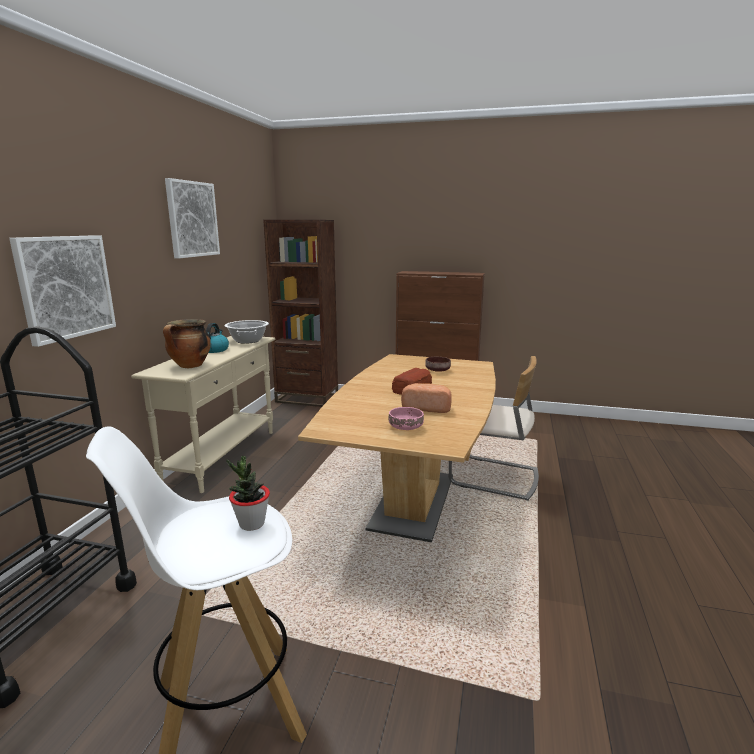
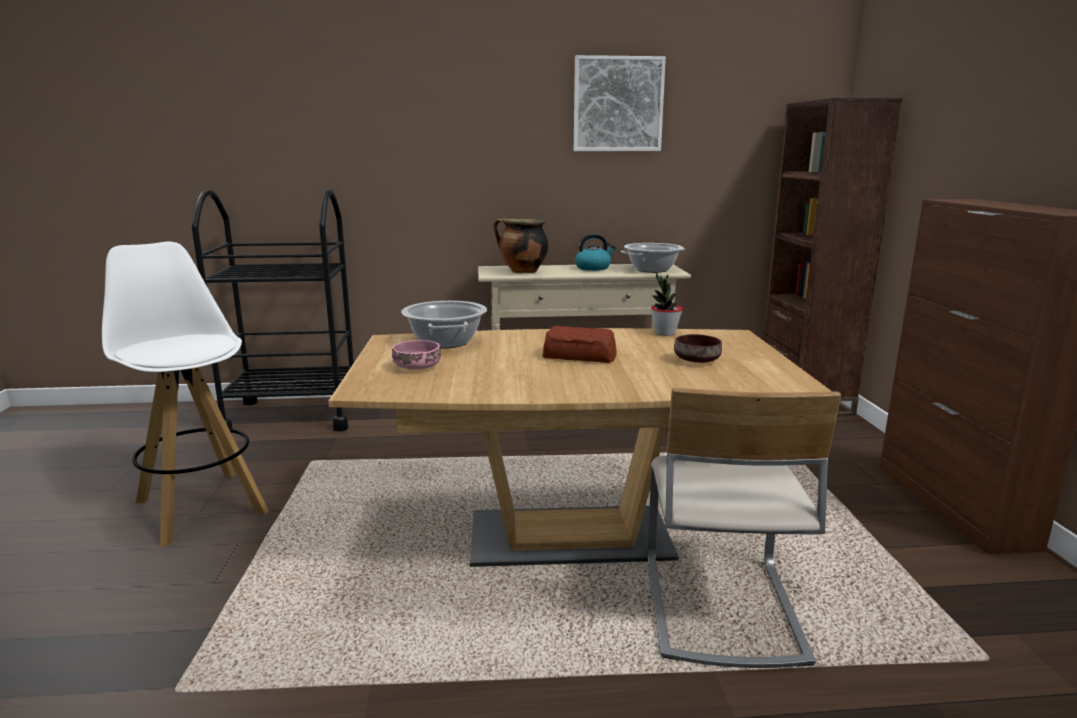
camera: 70 degrees right, 0 degrees up
picture [9,235,116,347] -> none
potted plant [226,456,270,531] -> potted plant moved to [651,273,683,336]
bread [401,383,452,413] -> none
none -> cooking pot [401,301,487,348]

